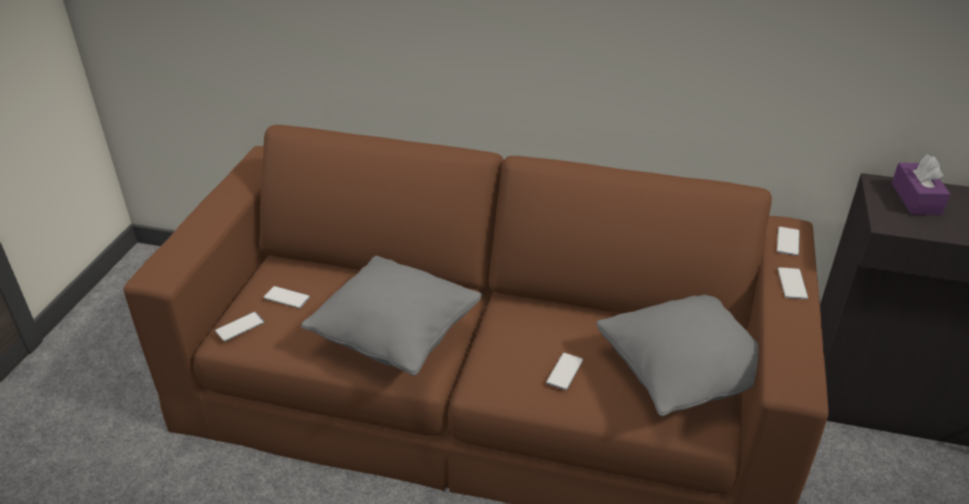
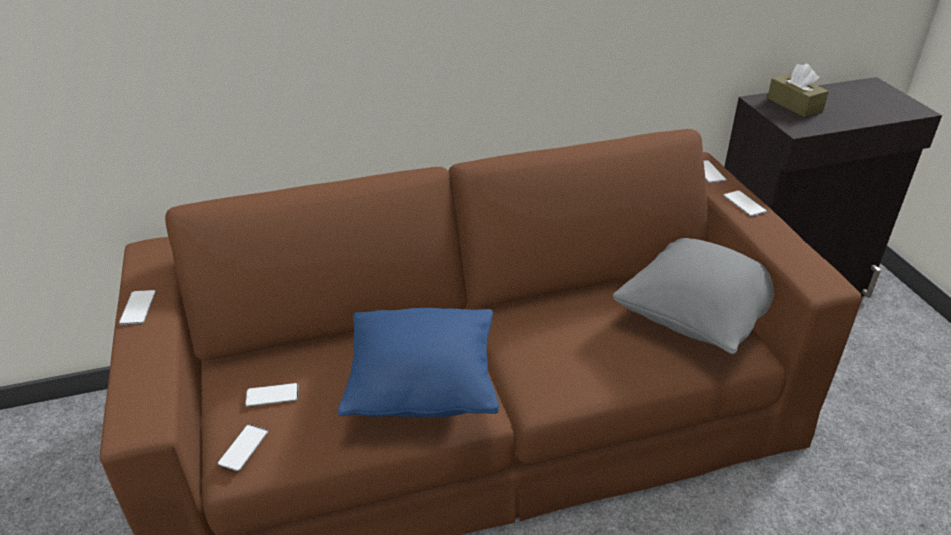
camera: 30 degrees left, 0 degrees up
grey pillow [301,256,482,376] -> blue pillow [338,308,499,417]
phone [546,353,583,390] -> phone moved to [119,290,156,325]
purple tissue box [892,155,951,215] -> brown tissue box [767,63,829,117]

